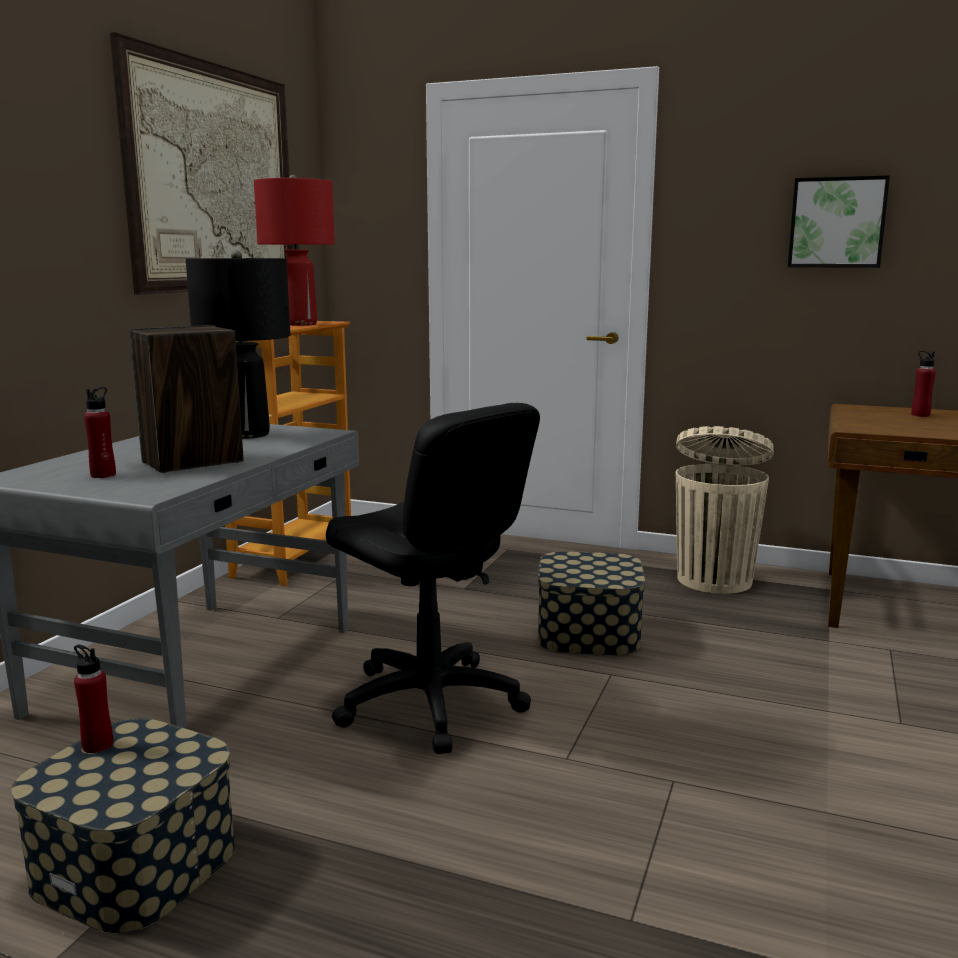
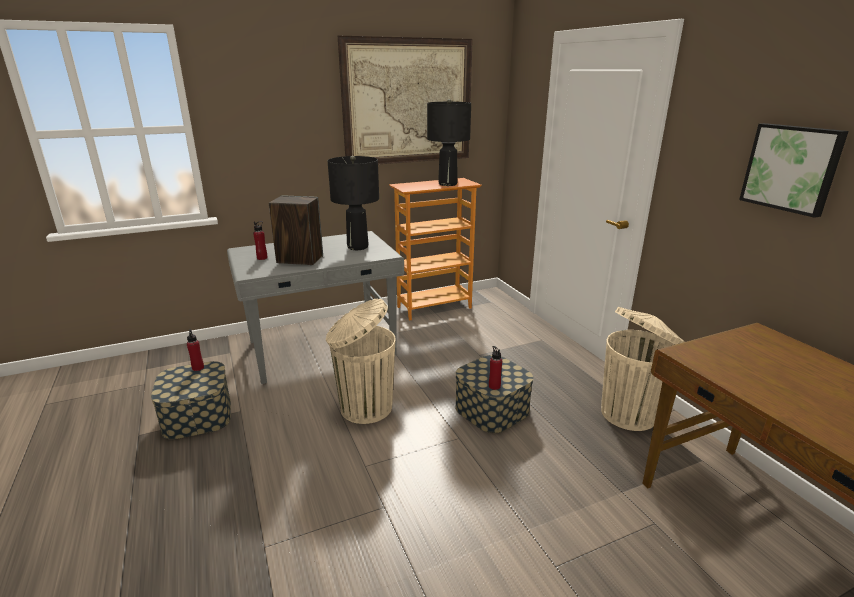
camera: 45 degrees right, 10 degrees up
red table lamp [254,175,335,326] -> black table lamp [427,99,471,186]
black office chair [326,403,540,754] -> beige trash can [326,299,396,424]
red bottle [911,351,936,417] -> red bottle moved to [489,346,502,390]

